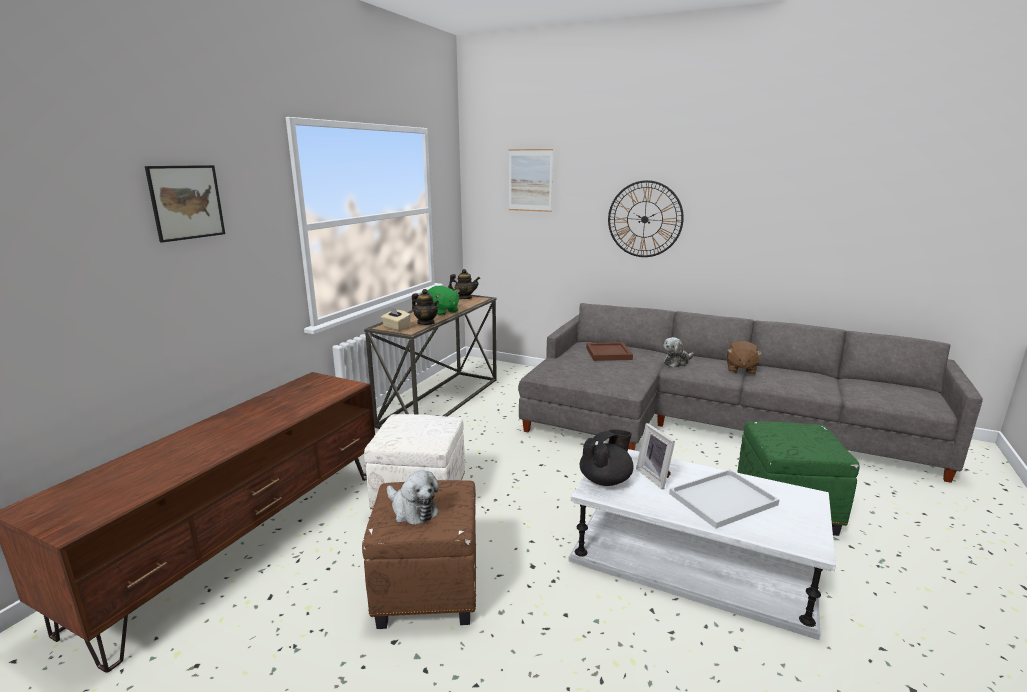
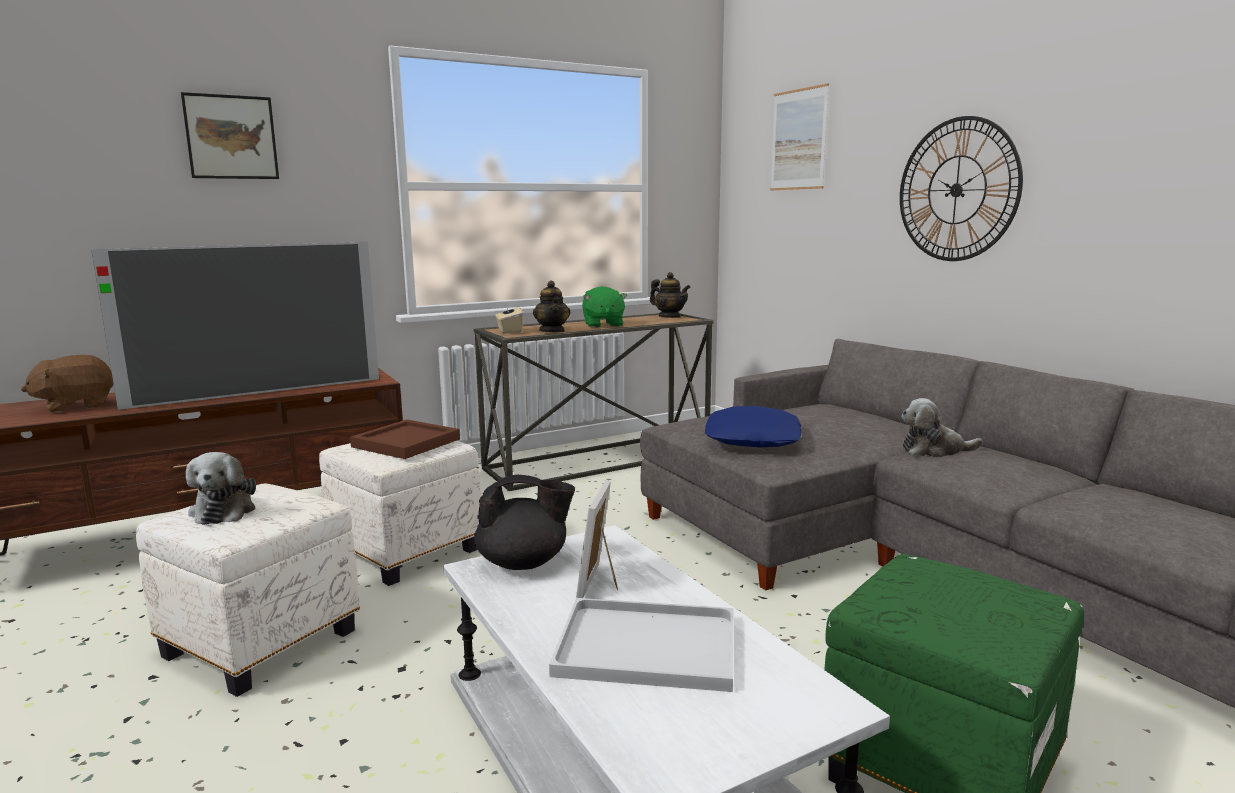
camera: 35 degrees right, 5 degrees down
brown ottoman [362,480,476,629] -> white ottoman [136,484,360,697]
brown tray [586,342,633,361] -> brown tray moved to [350,419,460,459]
brown plush toy [727,341,763,375] -> brown plush toy moved to [21,355,114,413]
none -> television [91,242,379,410]
none -> blue pillow [705,406,802,447]

